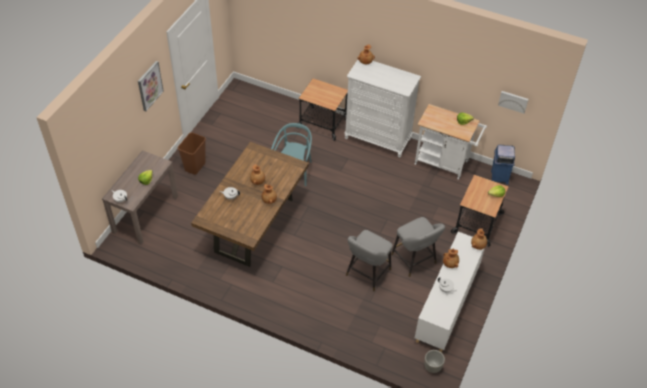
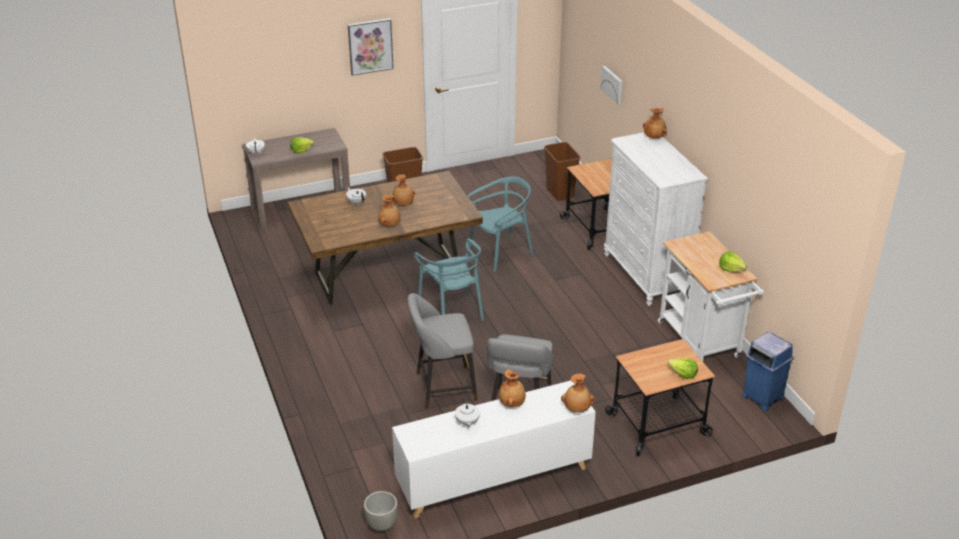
camera: 45 degrees right, 15 degrees down
picture [498,91,529,114] -> picture moved to [600,66,623,105]
none -> turquoise chair [414,238,484,321]
none -> brown trash can [544,142,580,200]

